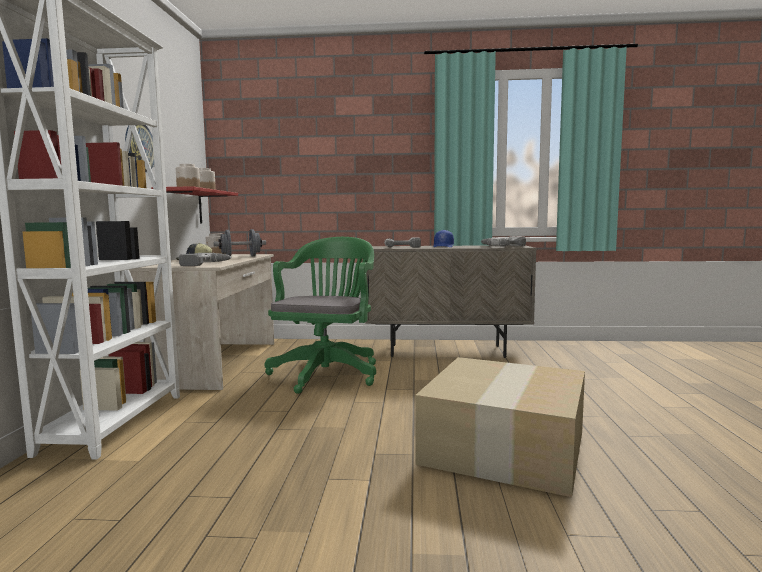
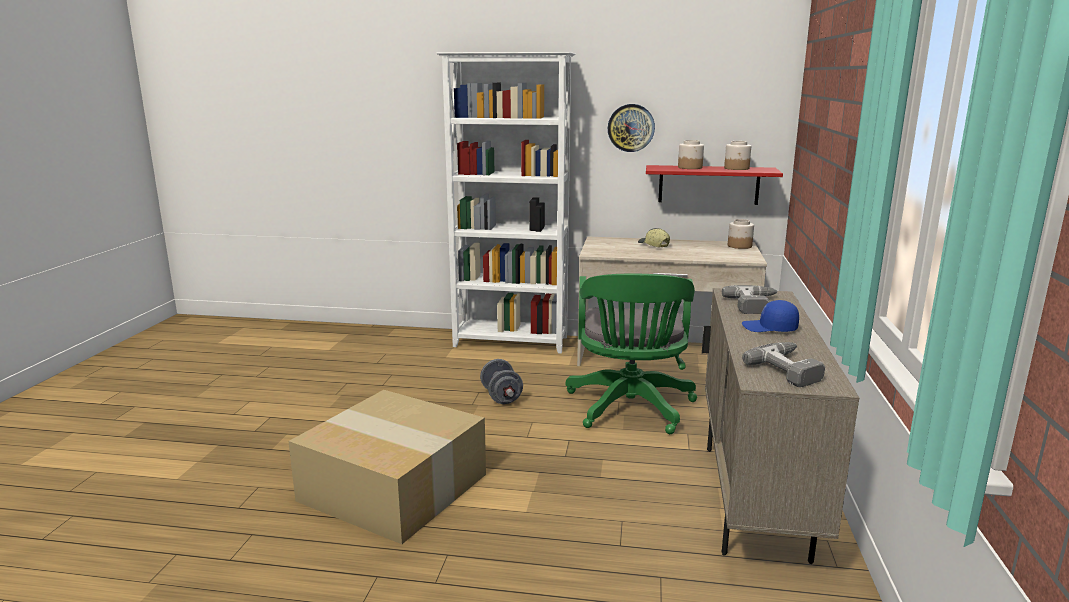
camera: 95 degrees right, 10 degrees up
power drill [179,253,232,266] -> none
grey dumbbell [214,229,266,256] -> grey dumbbell moved to [480,359,523,404]
green office chair [265,237,376,394] -> green office chair turned 75 degrees clockwise [566,274,697,434]

